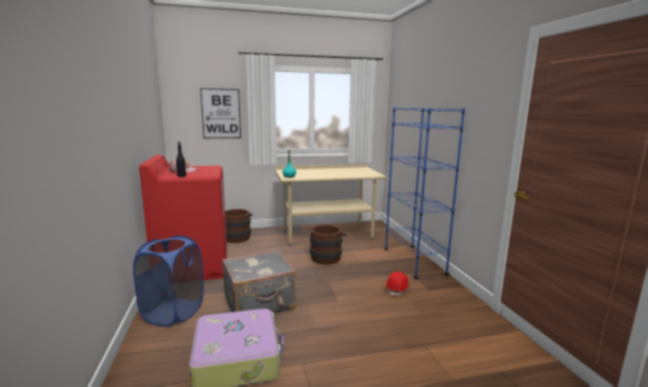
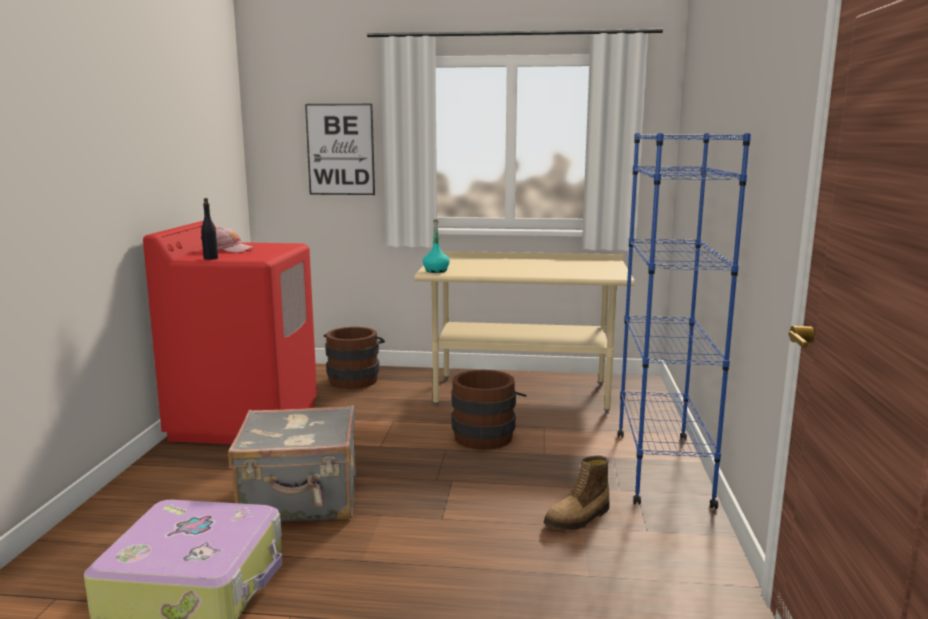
camera: 20 degrees right, 0 degrees up
blue laundry basket [133,236,204,327] -> none
red hard hat [386,271,409,297] -> boot [544,455,610,530]

